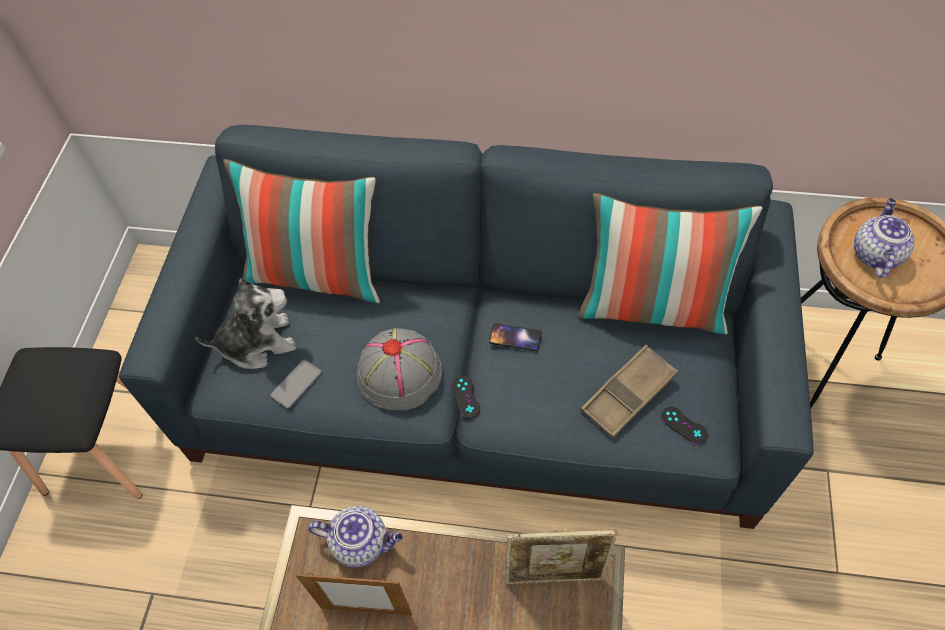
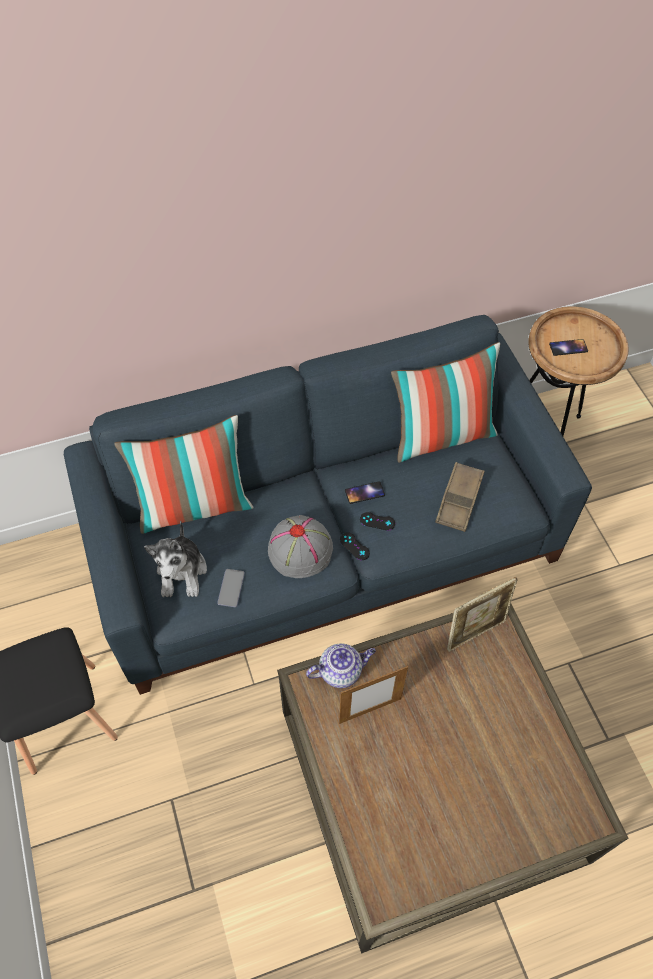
camera: 30 degrees left, 0 degrees up
plush toy [195,278,296,369] -> plush toy turned 135 degrees clockwise [144,521,207,597]
black game controller [661,407,708,444] -> black game controller moved to [360,512,395,531]
teapot [854,198,915,278] -> phone [549,339,588,356]

